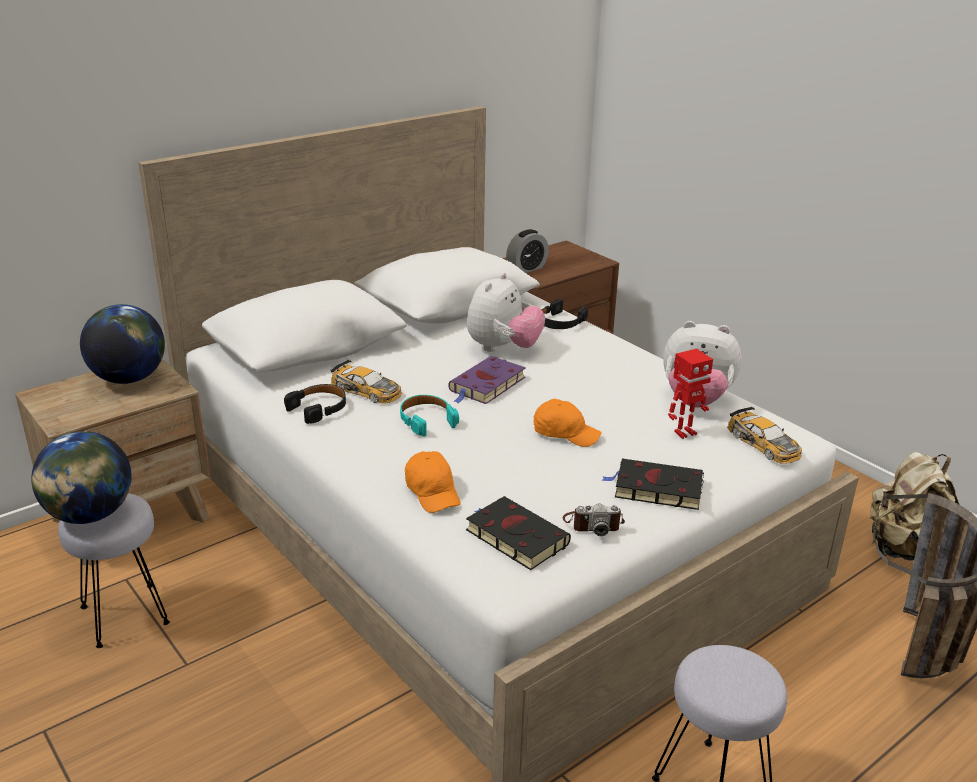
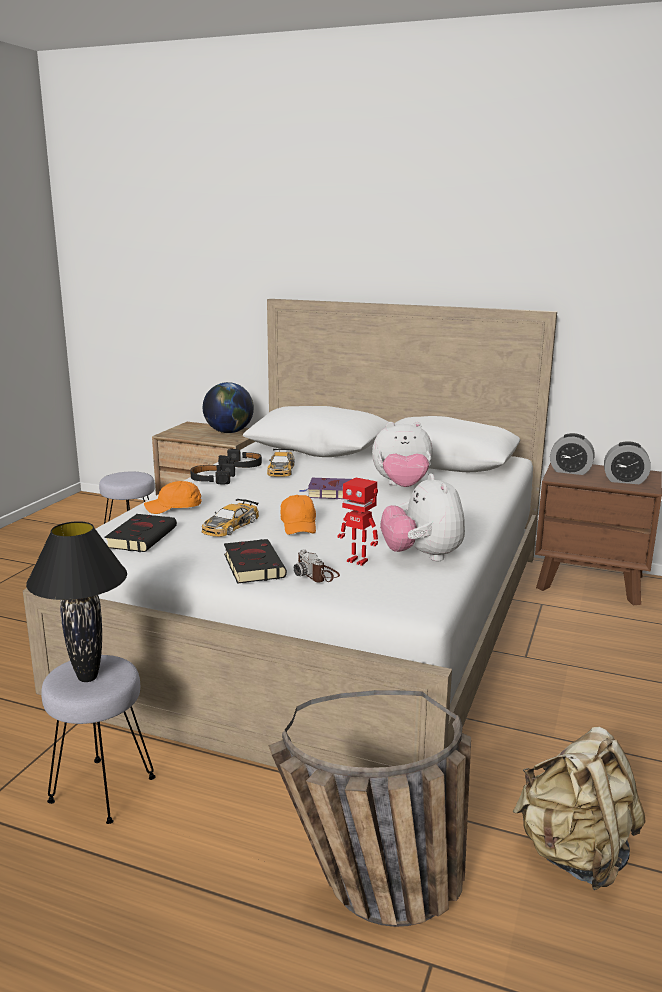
camera: 60 degrees right, 10 degrees down
globe [31,431,132,524] -> none
turquoise headphones [400,395,459,437] -> none
orange cap [405,451,461,513] -> orange cap turned 45 degrees clockwise [144,481,202,514]
black headphones [541,299,588,329] -> black headphones moved to [190,463,235,484]
camera [563,503,625,536] -> camera moved to [294,550,340,582]
toy car [727,406,802,464] -> toy car moved to [201,499,259,537]
none -> black table lamp [26,521,127,682]
none -> alarm clock [604,441,651,484]

